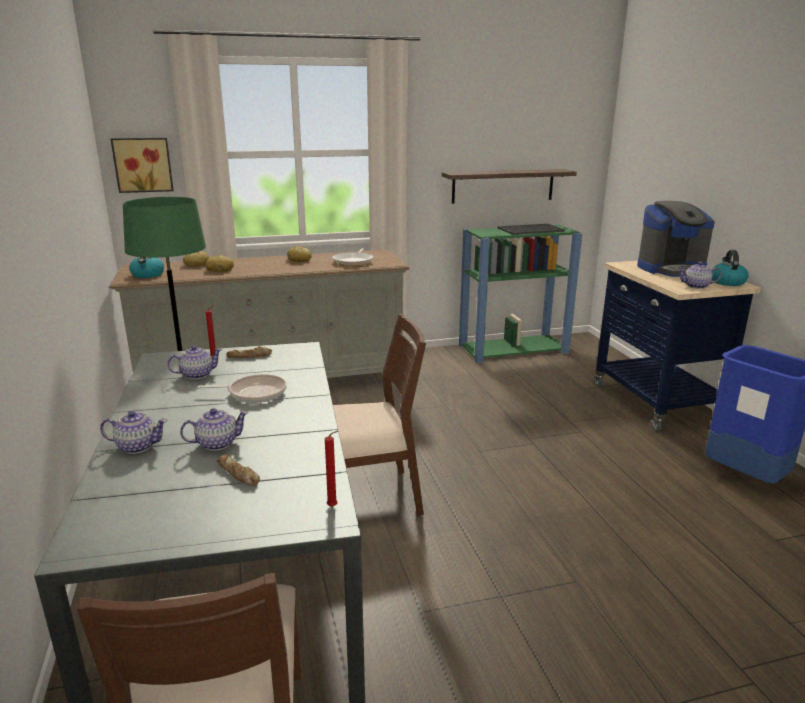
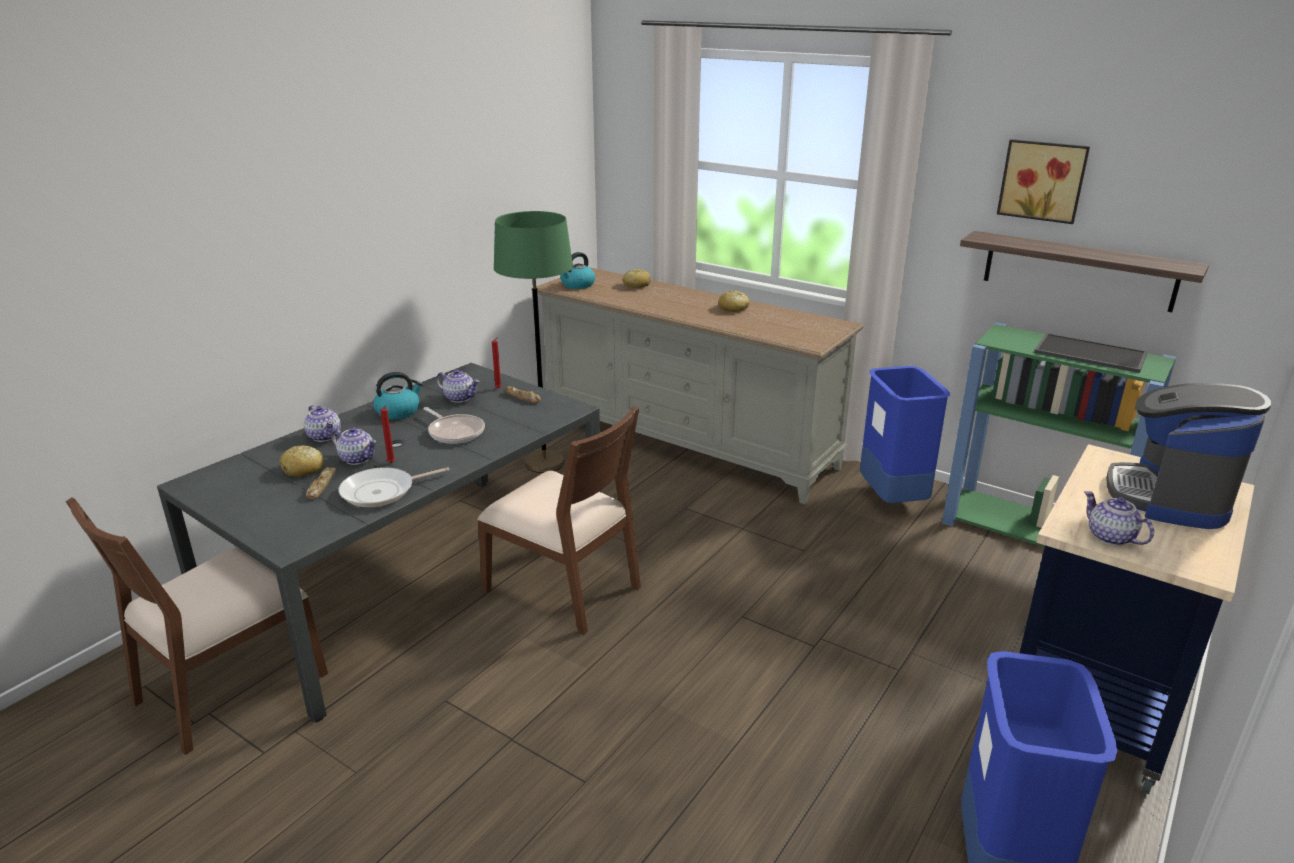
camera: 50 degrees right, 5 degrees up
picture [111,138,174,193] -> picture moved to [997,139,1090,224]
bread [206,255,234,272] -> bread moved to [280,446,324,477]
red candle [325,430,338,507] -> red candle moved to [380,405,395,463]
frying pan [333,248,373,266] -> frying pan moved to [338,467,449,507]
coffee machine [637,201,715,277] -> coffee machine turned 75 degrees clockwise [1107,383,1271,529]
kettle [712,250,749,286] -> kettle moved to [373,372,423,419]
none -> blue trash can [860,366,950,503]

